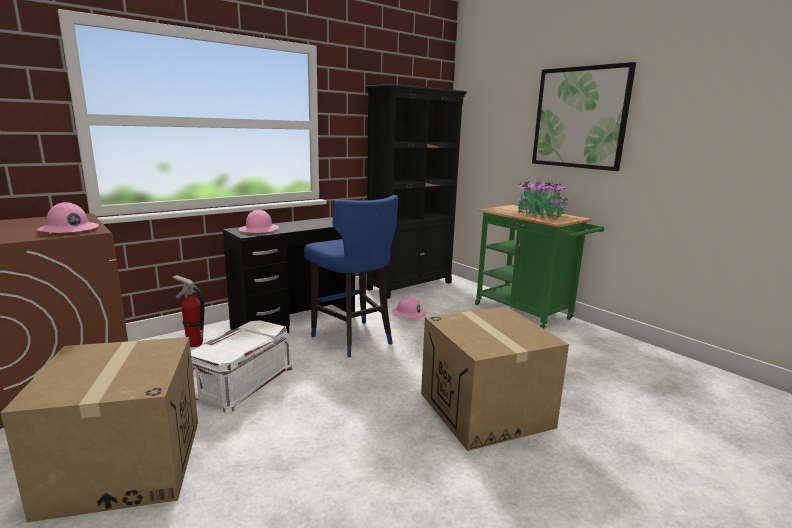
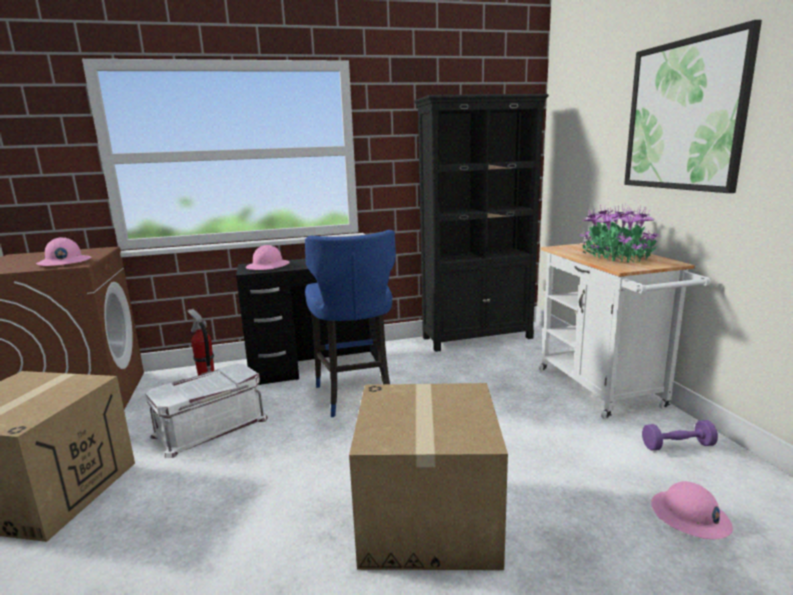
camera: 25 degrees right, 0 degrees up
pink hard hat [392,297,426,319] -> pink hard hat moved to [651,481,733,539]
green cart [475,205,604,329] -> white cart [539,242,711,420]
none -> purple dumbbell [642,420,718,450]

